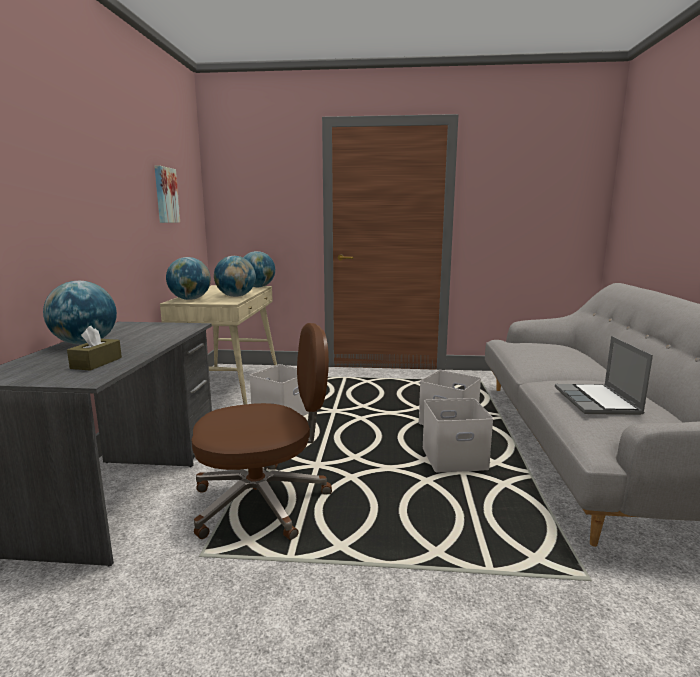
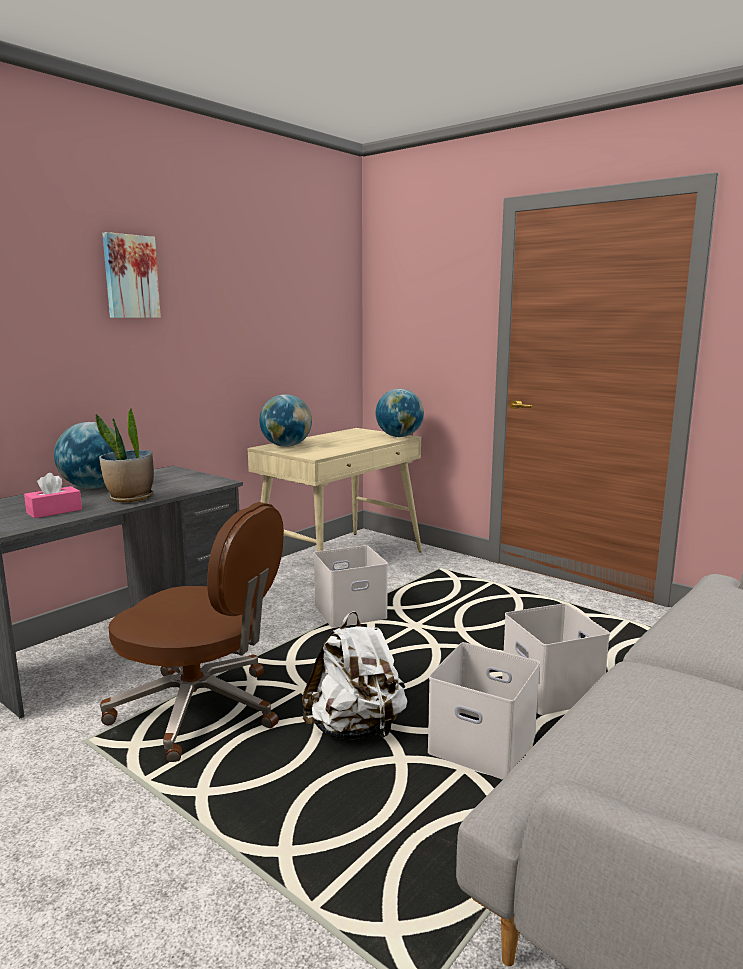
camera: 35 degrees right, 0 degrees up
brown tissue box [67,326,122,371] -> pink tissue box [24,473,82,518]
picture [155,165,180,223] -> picture moved to [102,232,161,318]
globe [214,256,256,297] -> none
laptop [555,336,653,415] -> none
none -> potted plant [96,408,154,503]
none -> white backpack [302,611,407,740]

